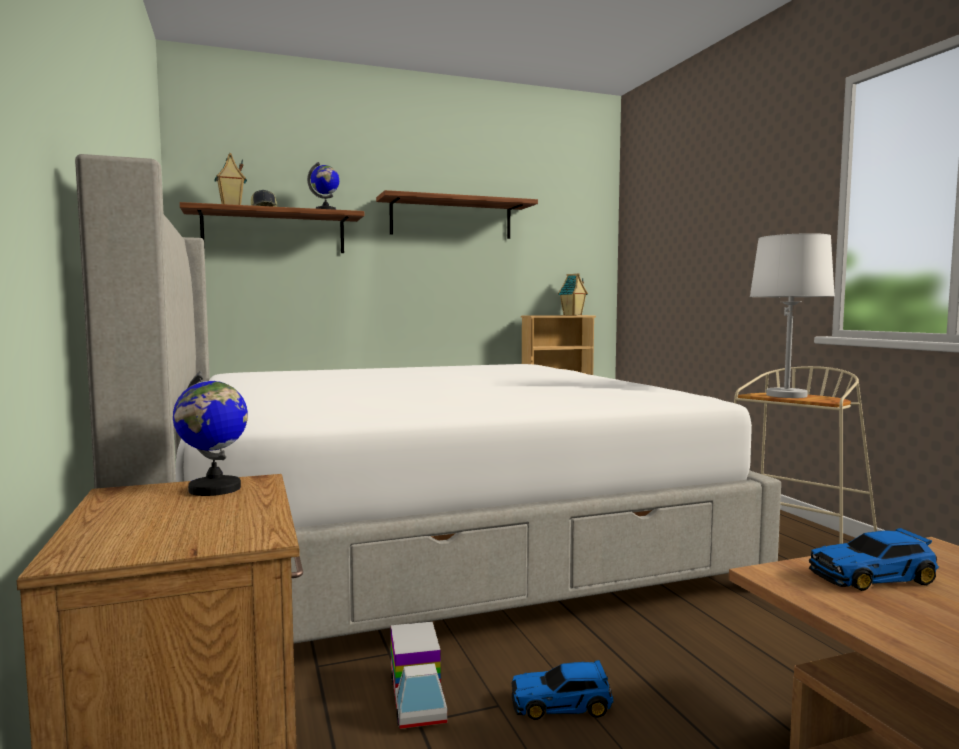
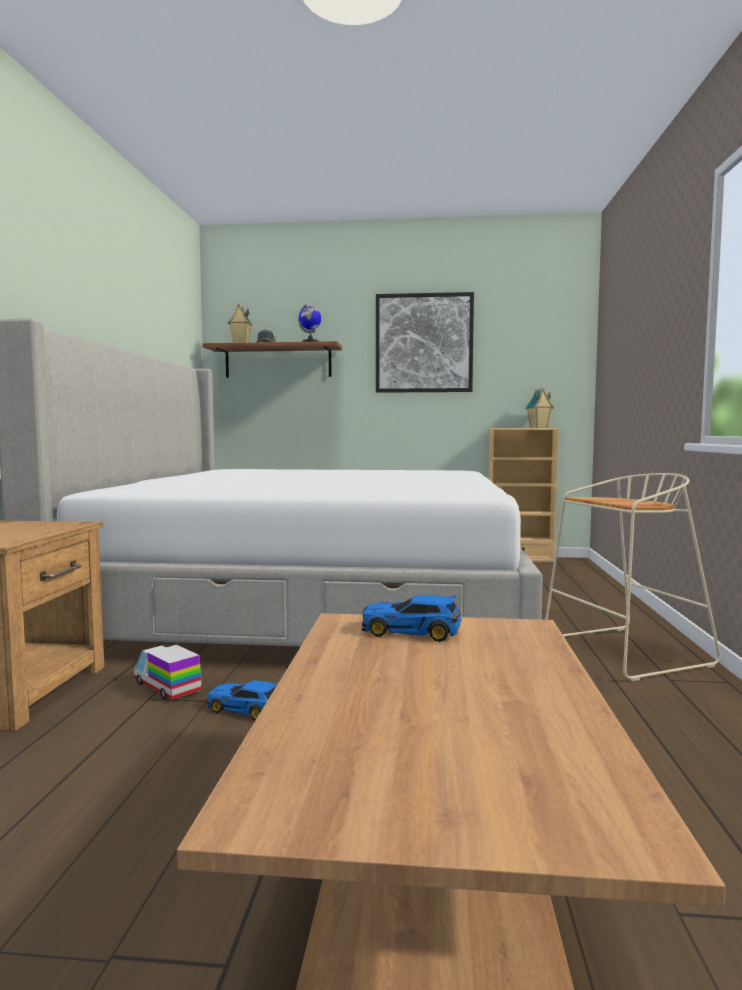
camera: 25 degrees right, 0 degrees up
globe [173,371,248,496] -> none
shelf [376,190,538,239] -> picture [376,292,474,393]
toy truck [391,622,447,729] -> toy truck turned 120 degrees clockwise [134,645,202,699]
white table lamp [750,233,835,398] -> none

